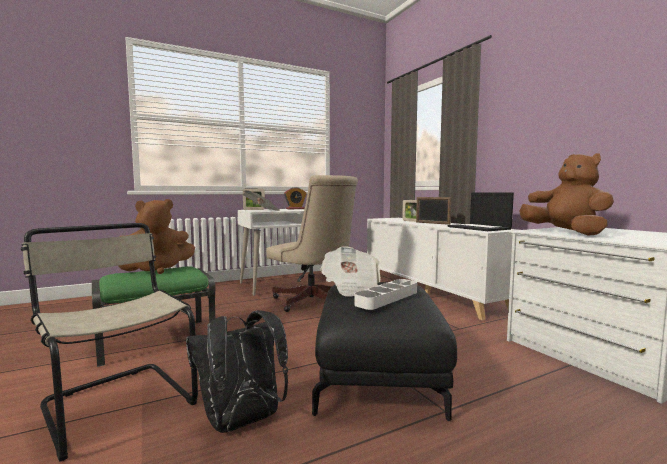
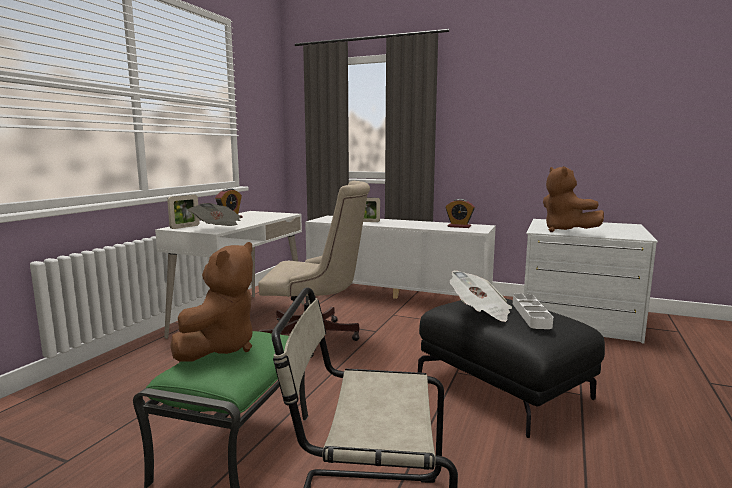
camera: 40 degrees left, 5 degrees up
black backpack [186,310,288,433] -> none
picture frame [416,197,451,225] -> none
laptop [448,193,514,231] -> alarm clock [445,199,475,228]
brown plush toy [519,153,614,236] -> brown plush toy turned 135 degrees counterclockwise [543,166,604,232]

